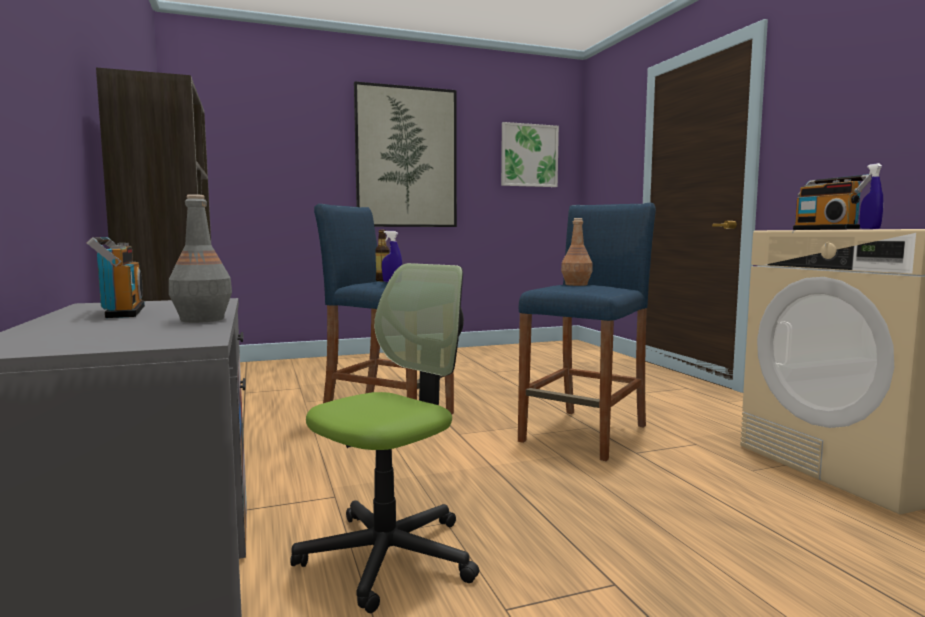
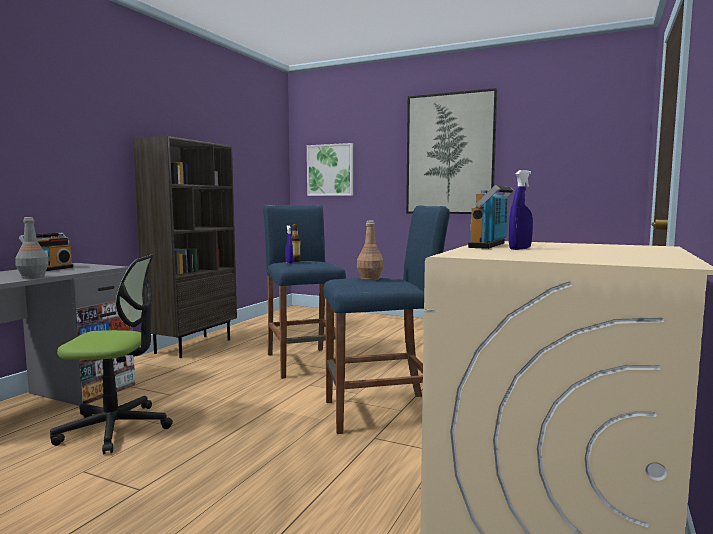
camera: 45 degrees right, 0 degrees up
picture [501,122,559,187] -> picture moved to [307,143,353,196]

